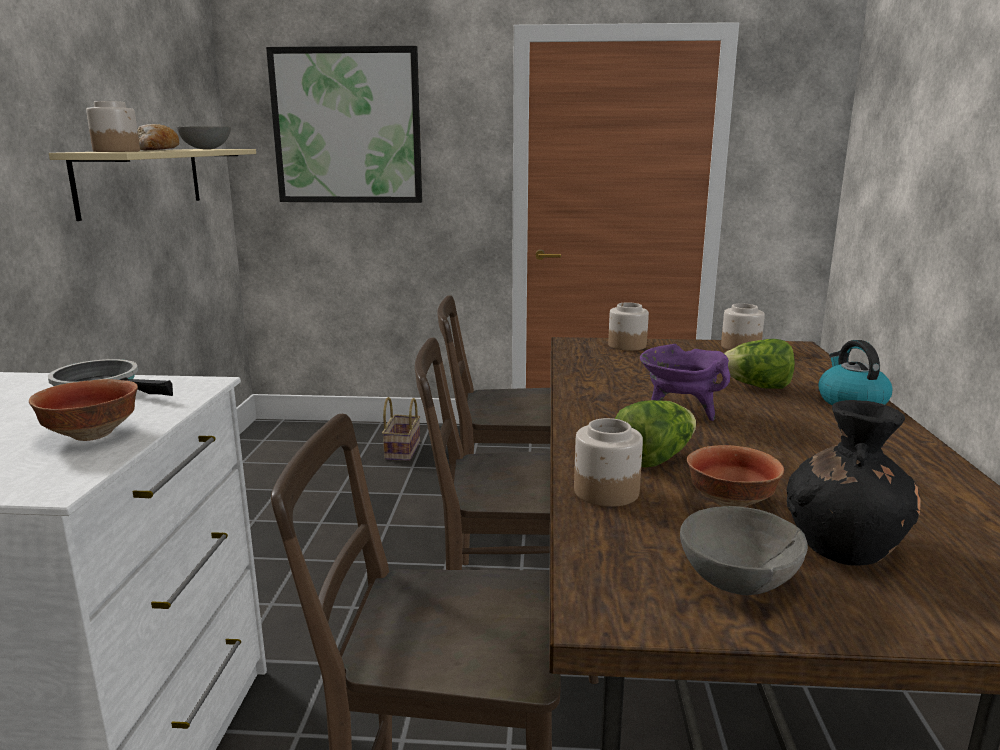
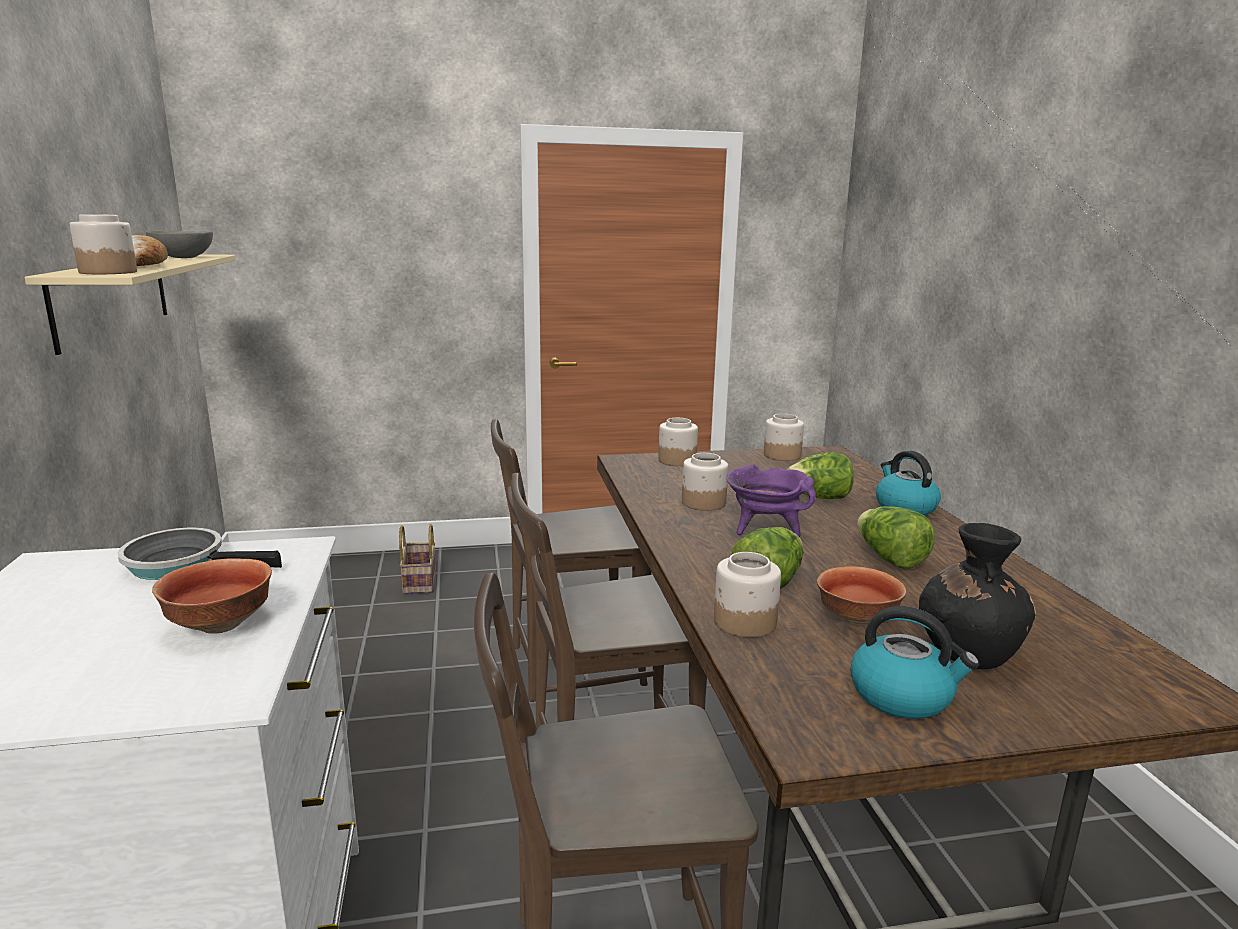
camera: 15 degrees left, 0 degrees up
picture [266,46,422,203] -> none
grey bowl [680,506,808,595] -> kettle [850,606,979,719]
none -> jar [682,453,728,511]
none -> lettuce [857,506,935,569]

